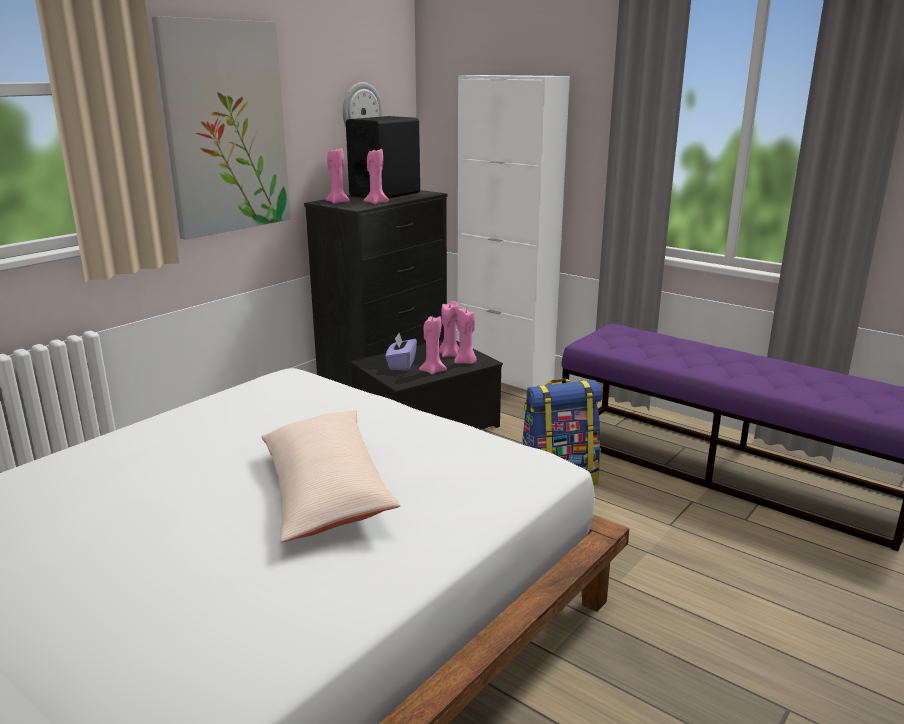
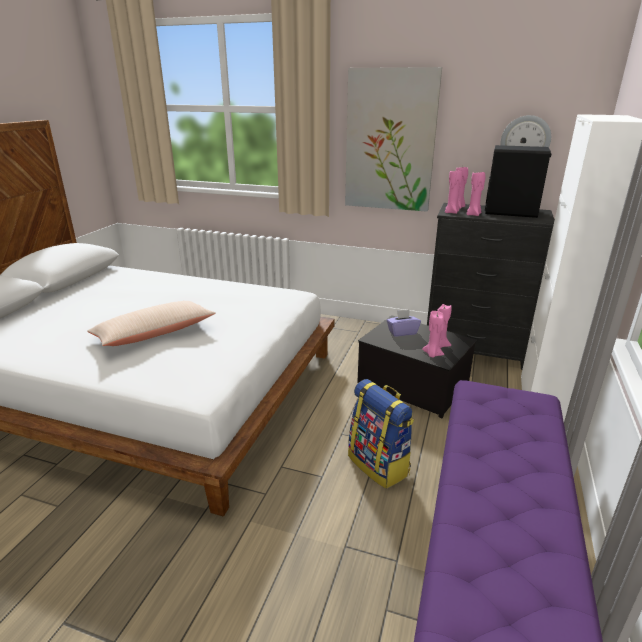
camera: 70 degrees right, 5 degrees up
pink candle [419,316,447,375] -> pink candle moved to [445,169,463,214]

